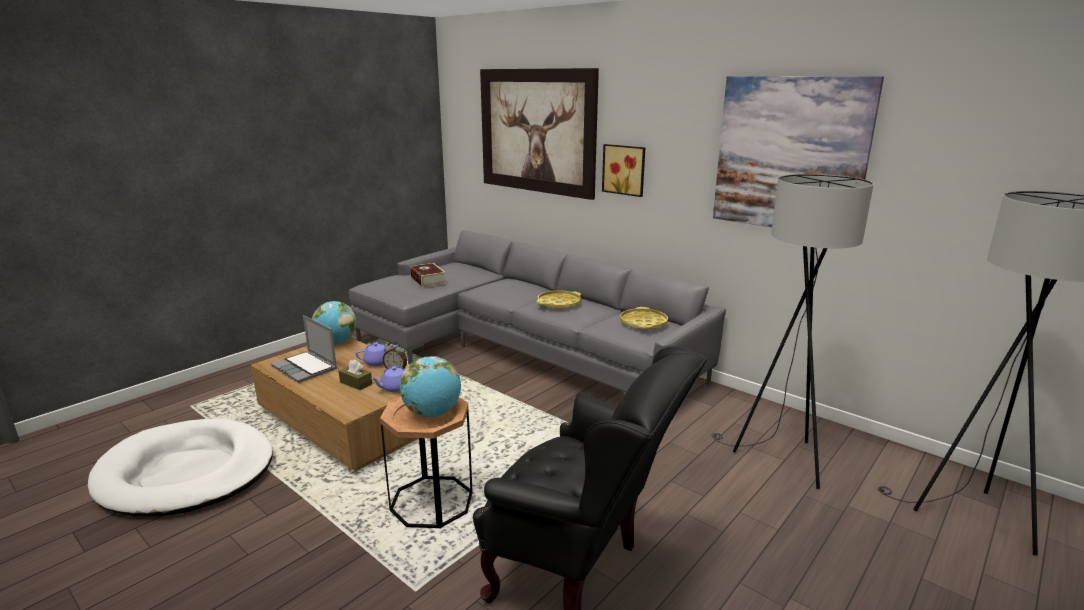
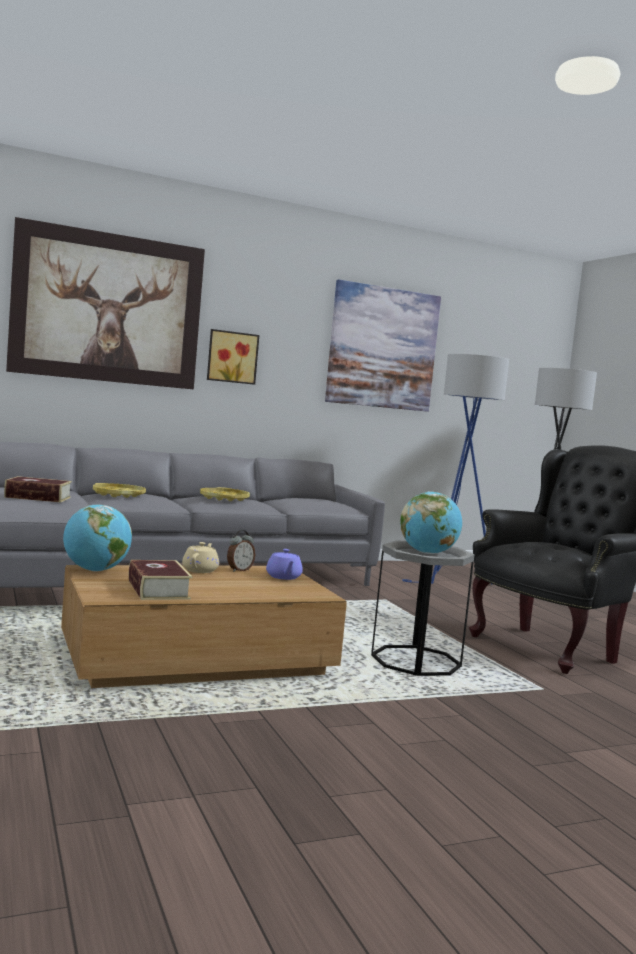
camera: 65 degrees left, 15 degrees down
white dog bed [88,419,273,516] -> none
laptop [271,315,337,383] -> book [129,560,192,600]
brown tissue box [339,359,372,390] -> none
purple teapot [356,343,399,366] -> beige teapot [182,542,219,573]
brown side table [380,397,472,528] -> grey side table [371,540,474,676]
yellow tray [620,307,668,329] -> yellow tray moved to [93,483,146,498]
grey floor lamp [711,174,874,489] -> blue floor lamp [402,354,509,585]

